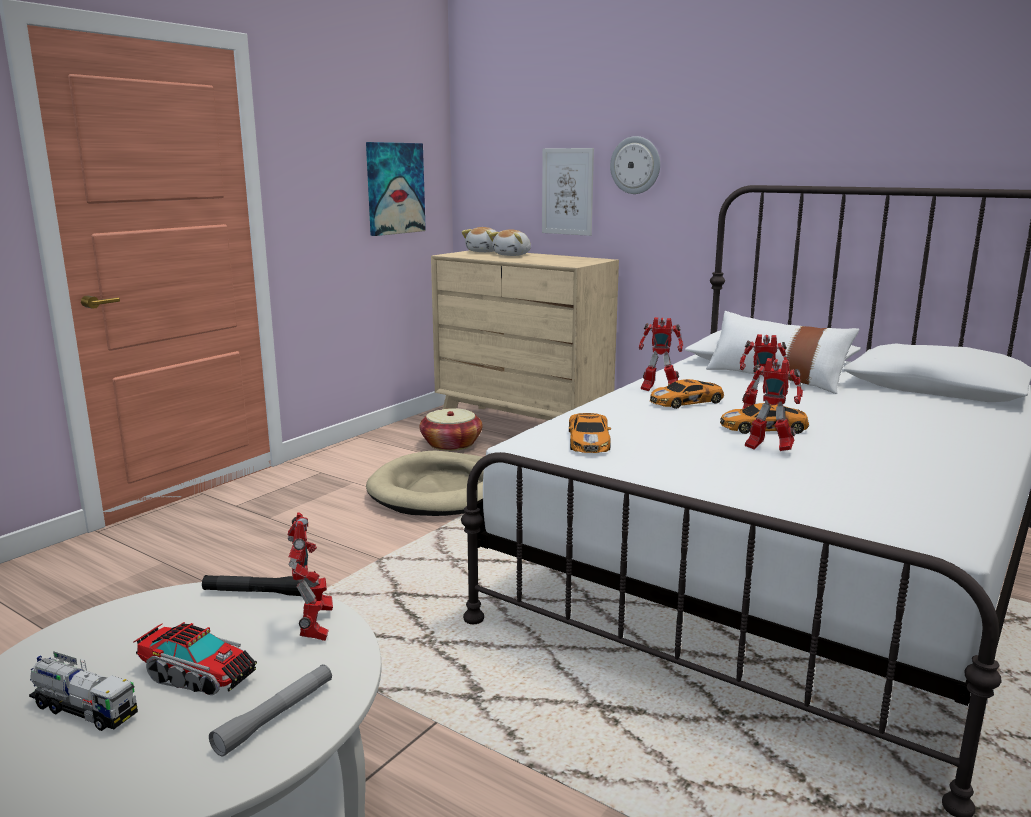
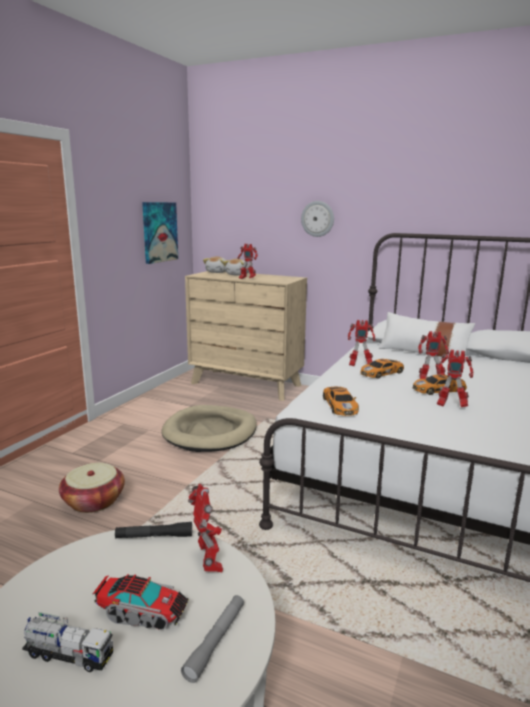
camera: 10 degrees left, 0 degrees up
basket [420,408,482,451] -> basket moved to [59,463,125,513]
picture [542,148,594,236] -> none
none -> toy robot [238,244,258,279]

